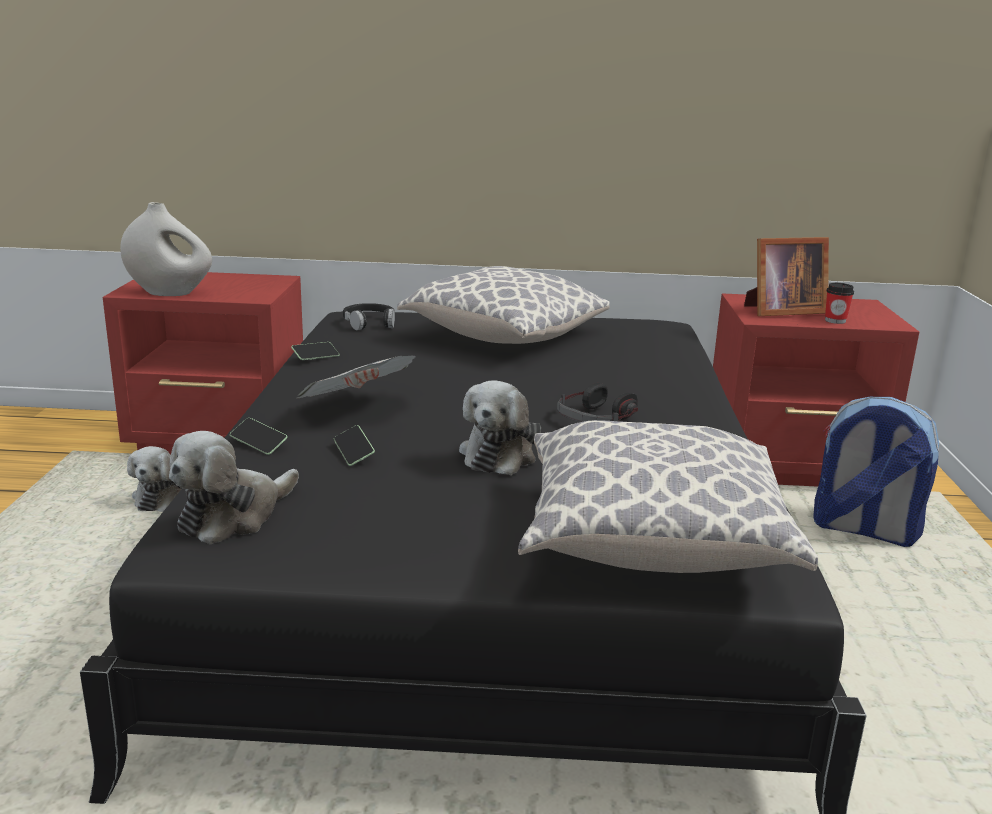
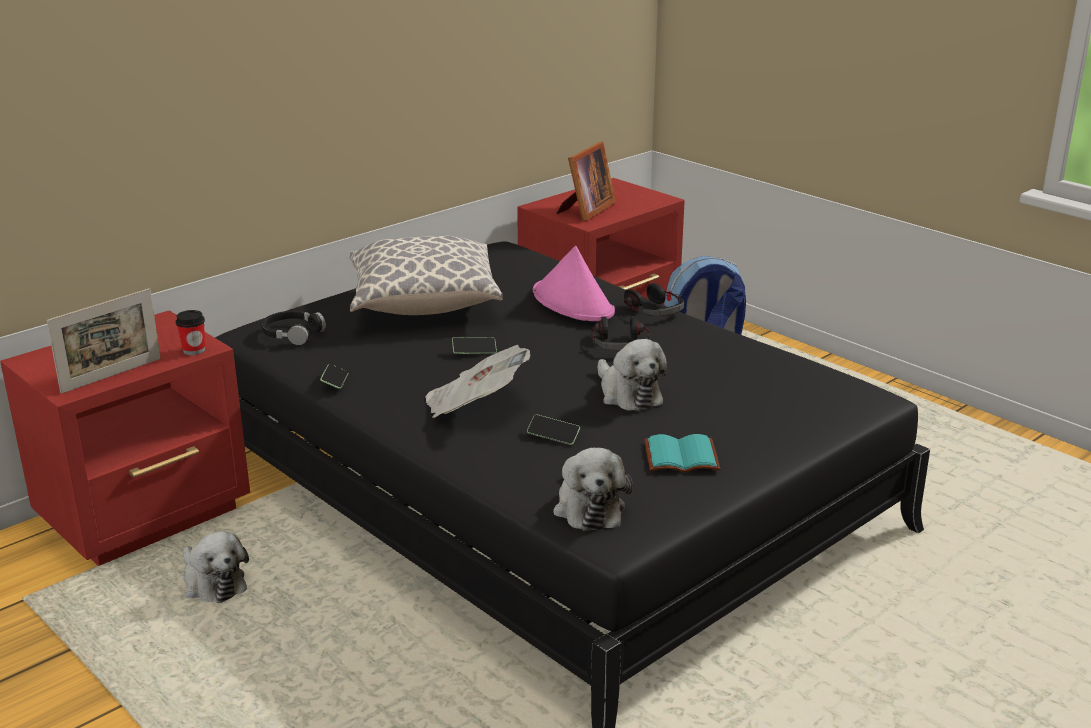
camera: 45 degrees left, 5 degrees up
white vase [120,202,212,296] -> picture frame [47,288,161,394]
phone [230,418,288,455] -> phone moved to [452,337,497,354]
pillow [518,420,818,573] -> none
cup [825,283,854,324] -> cup moved to [176,310,205,355]
none -> pink hat [533,246,615,321]
none -> headphones [624,283,684,317]
none -> turquoise book [644,434,720,472]

